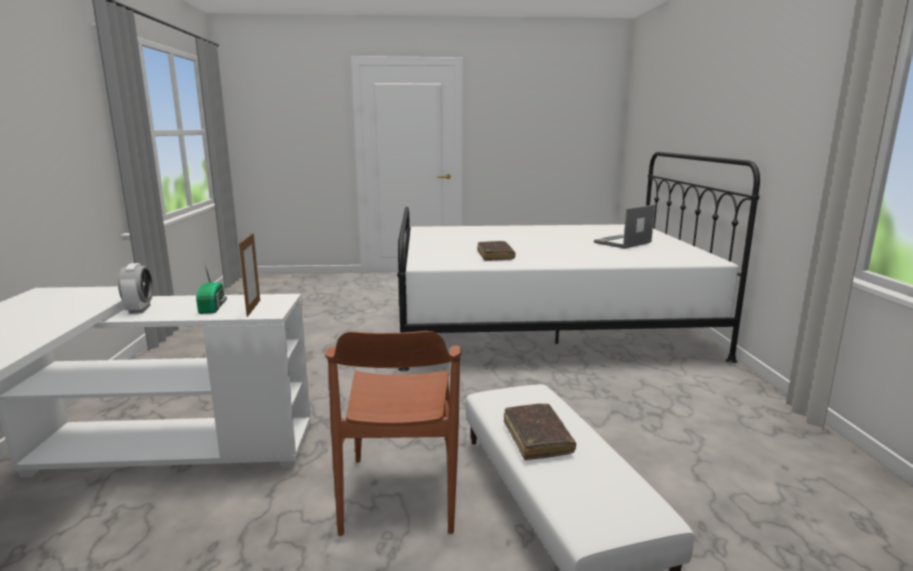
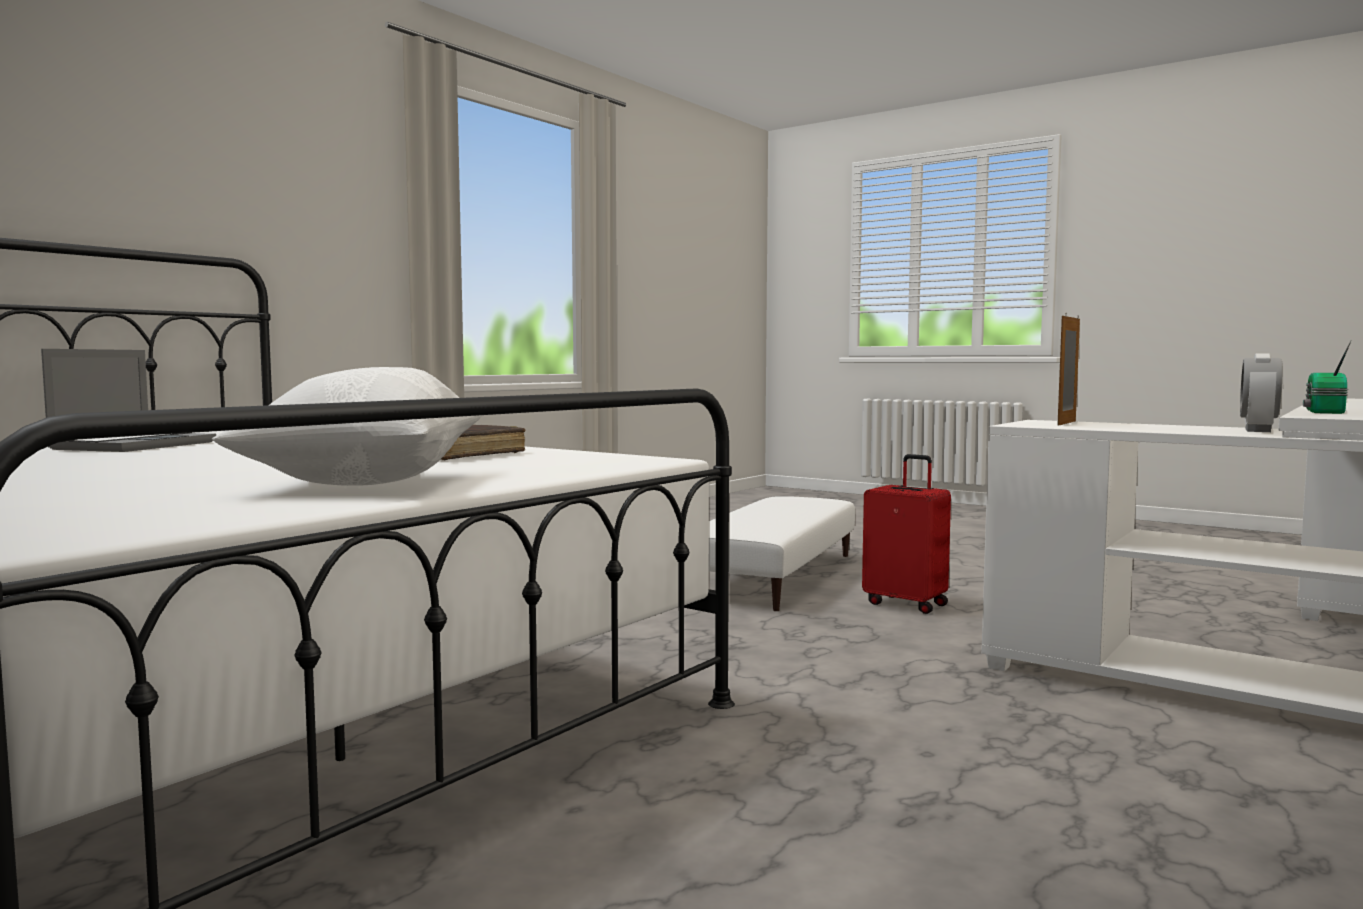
camera: 140 degrees left, 10 degrees down
radio [196,262,227,314] -> radio moved to [1303,340,1352,414]
brown chair [325,331,461,536] -> red suitcase [862,454,951,614]
brown book [504,404,576,460] -> none
laptop [594,205,655,248] -> laptop turned 75 degrees counterclockwise [41,349,216,452]
none -> white pillow [212,367,482,486]

